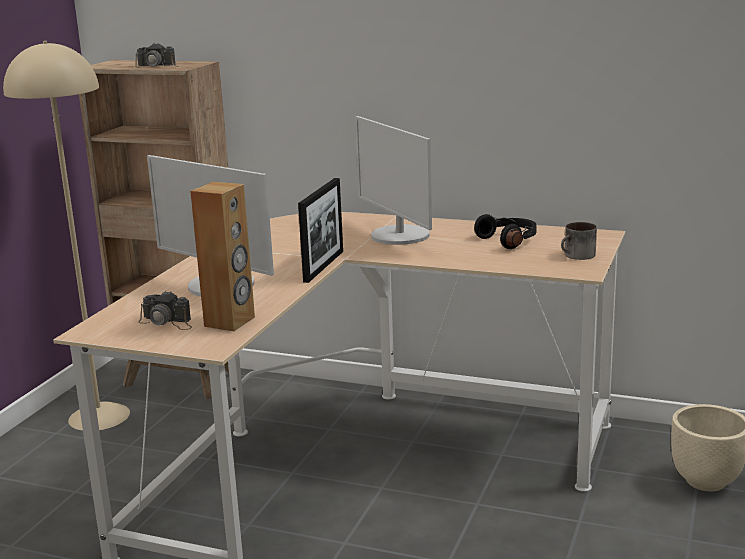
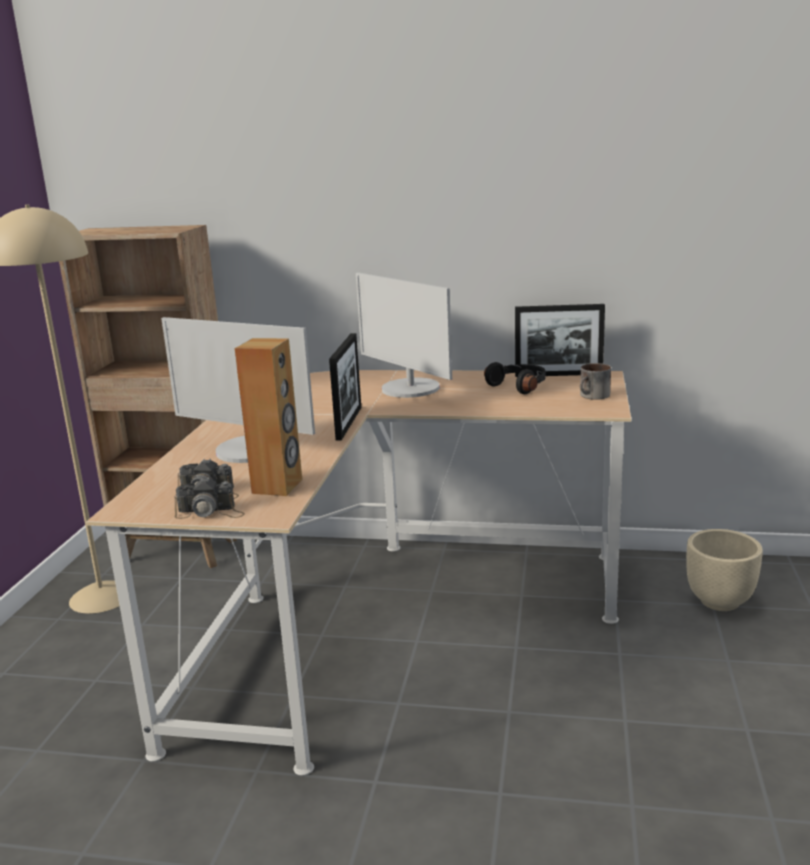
camera: 10 degrees left, 0 degrees up
camera [135,43,179,67] -> camera moved to [174,477,245,519]
none -> picture frame [515,304,605,377]

